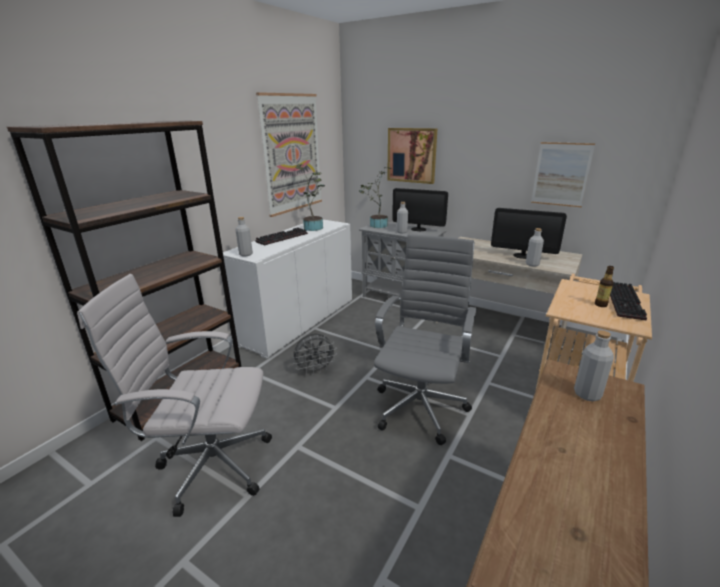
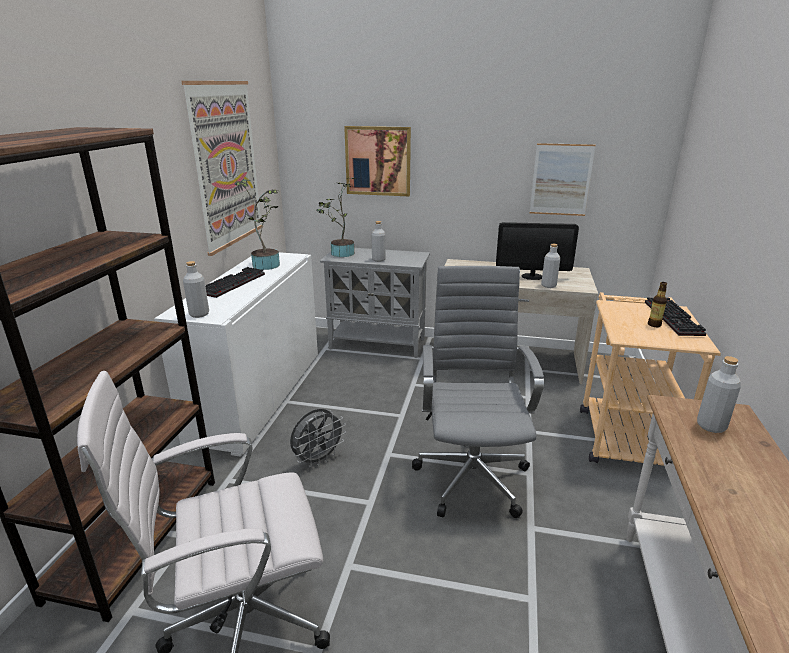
camera: 20 degrees left, 0 degrees up
monitor [392,188,448,231] -> none

